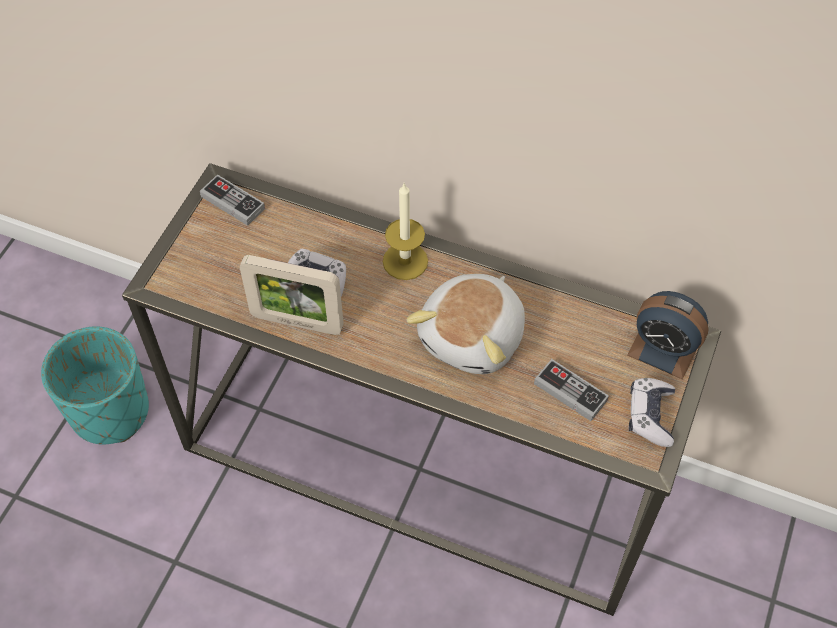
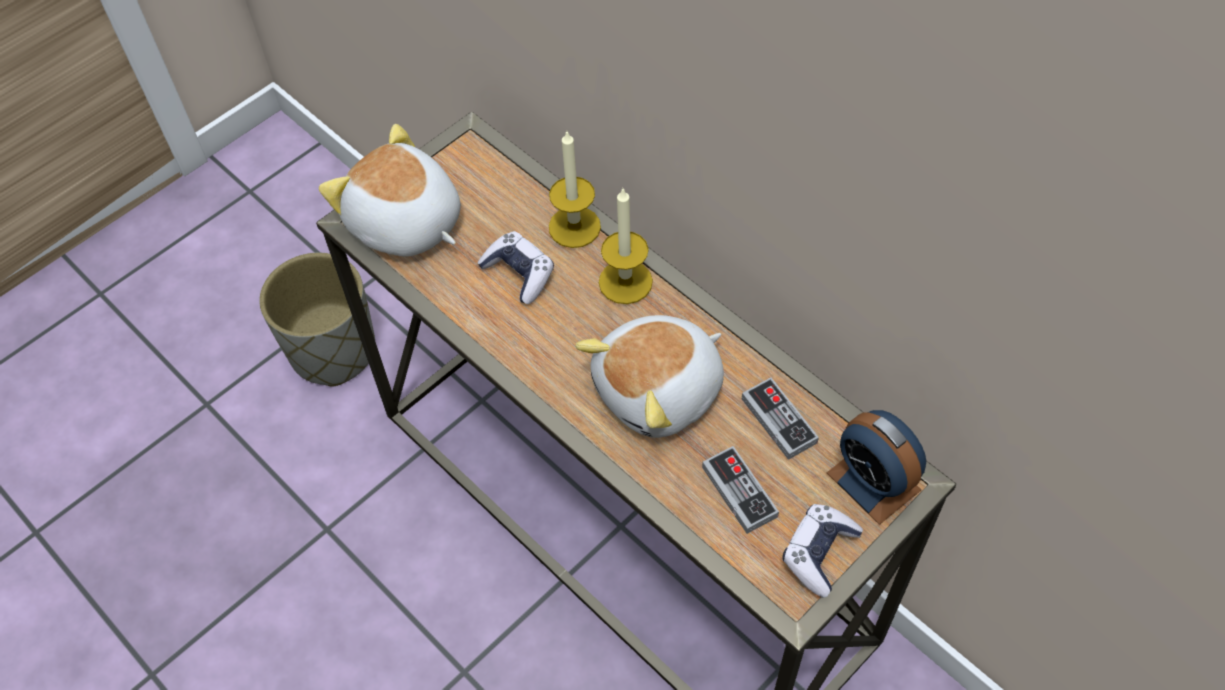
camera: 25 degrees right, 0 degrees up
turquoise planter [41,326,149,445] -> grey planter [259,253,375,387]
game controller [200,174,265,226] -> game controller moved to [742,377,819,460]
picture frame [240,255,344,335] -> none
none -> plush toy [319,124,461,257]
none -> candle [549,131,601,248]

